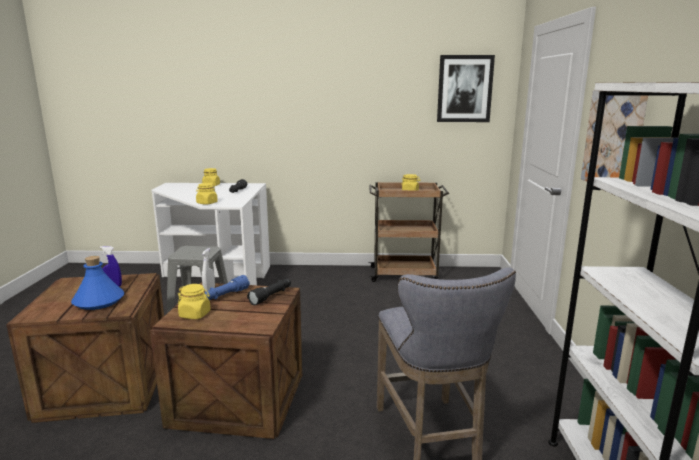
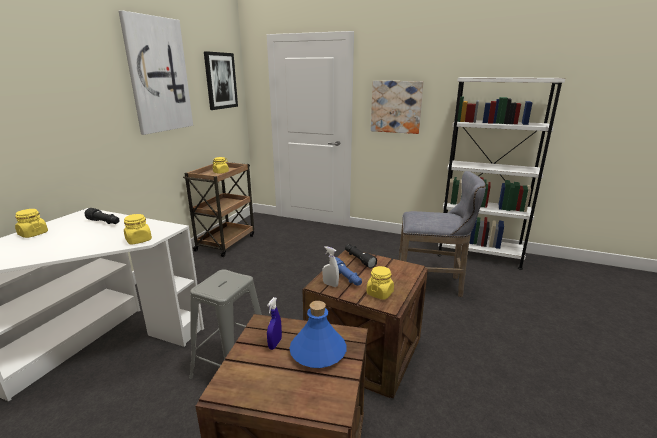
camera: 70 degrees left, 5 degrees up
none -> picture [119,10,193,135]

